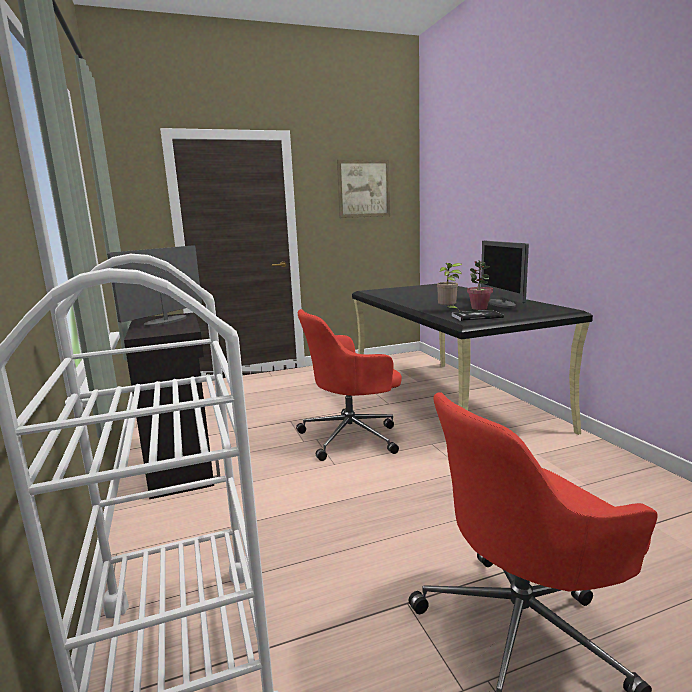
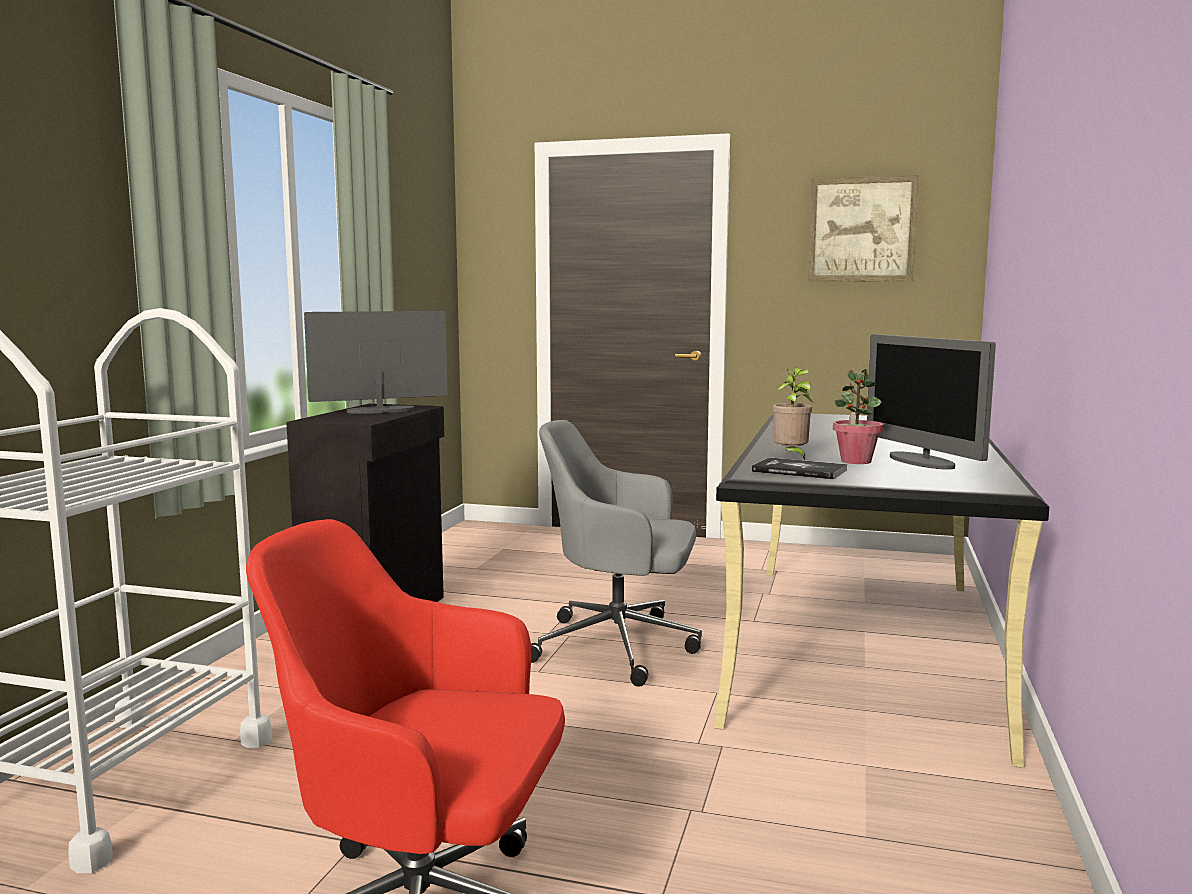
camera: 35 degrees right, 5 degrees down
red office chair [296,309,402,461] -> grey office chair [531,420,702,687]
monitor [481,241,529,308] -> monitor turned 45 degrees counterclockwise [867,334,996,470]

